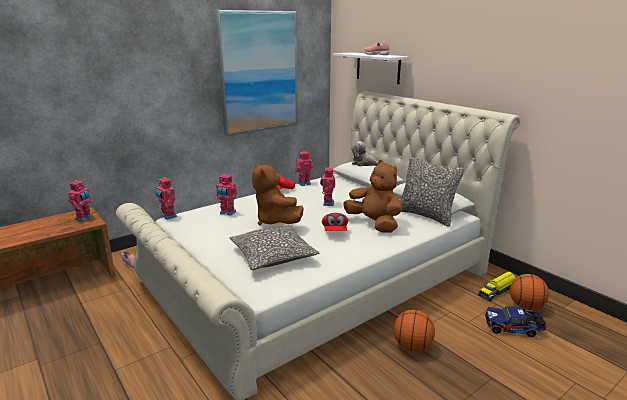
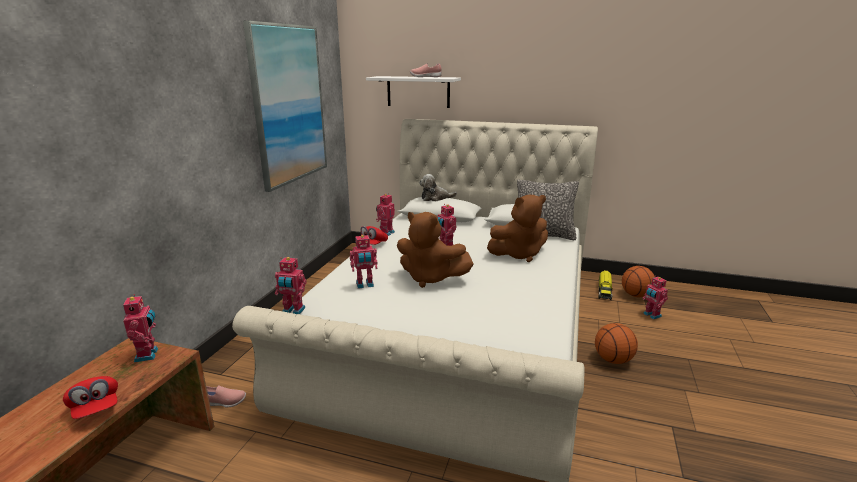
camera: 35 degrees left, 0 degrees up
pillow [230,225,319,270] -> none
red cap [322,213,348,231] -> red cap moved to [63,376,118,419]
brown plush toy [343,160,403,233] -> brown plush toy turned 150 degrees clockwise [487,195,548,262]
toy truck [485,306,546,337] -> toy robot [643,277,668,319]

